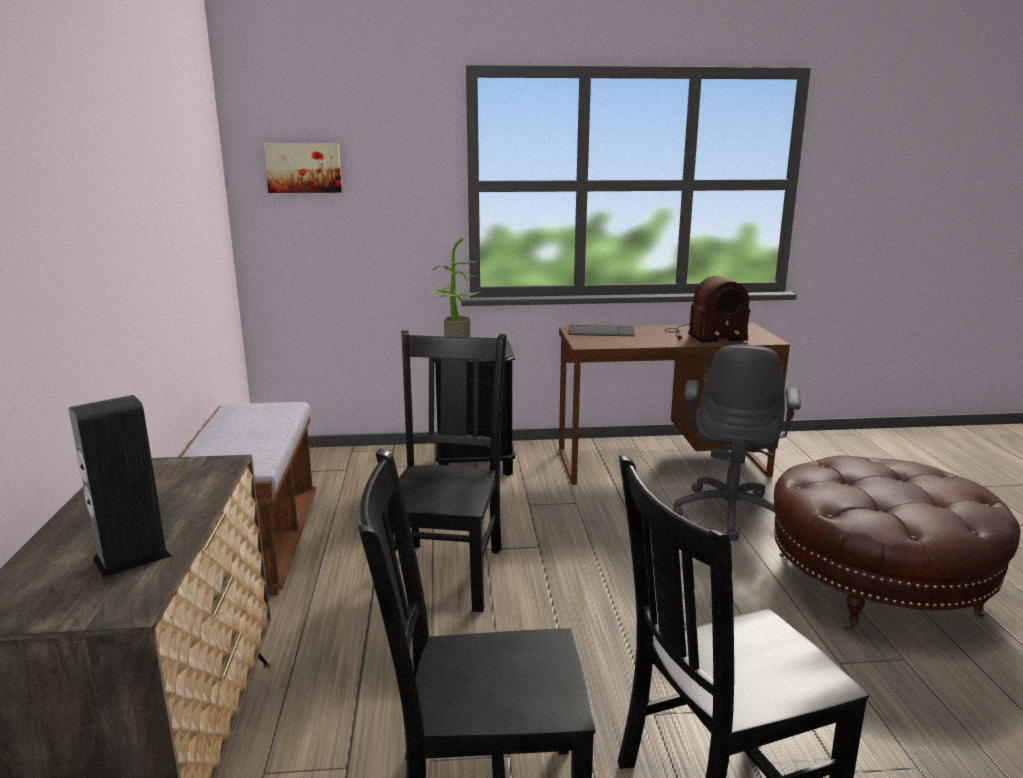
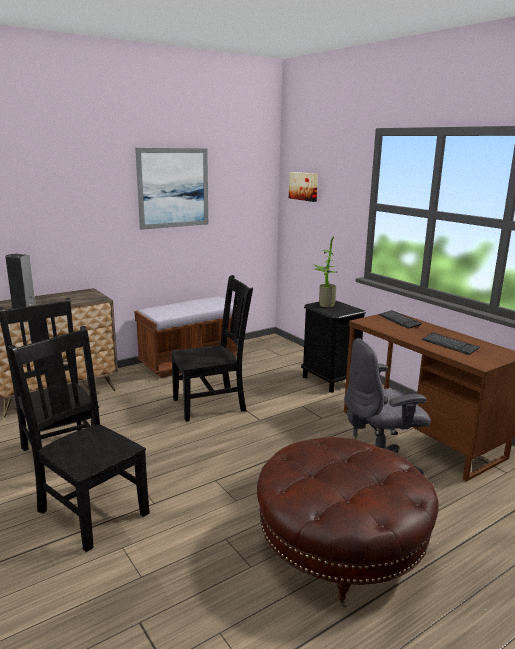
camera: 60 degrees right, 0 degrees up
radio [664,276,750,343] -> keyboard [422,333,480,355]
none -> picture [135,148,208,230]

